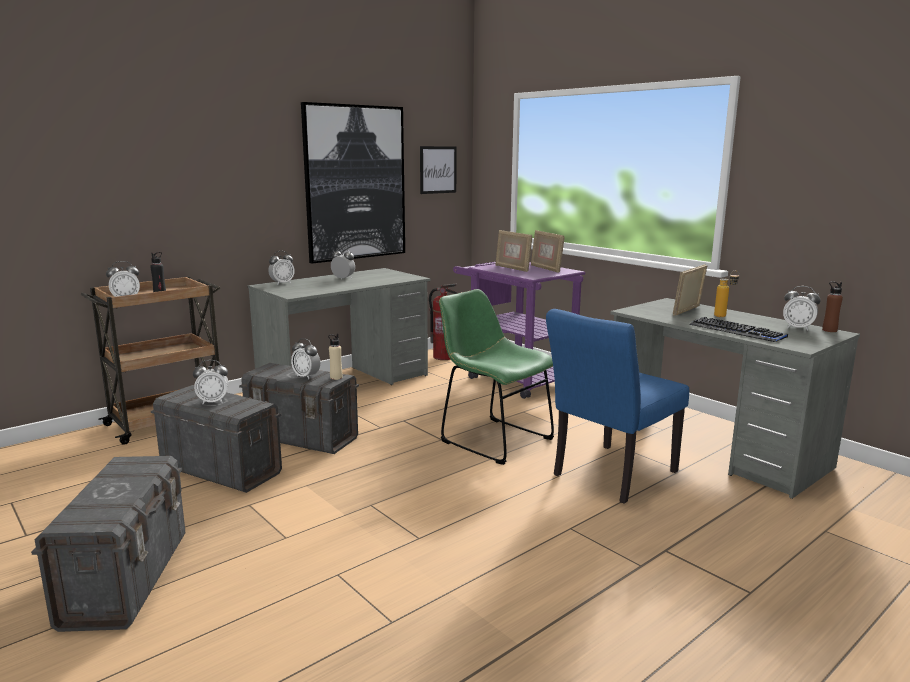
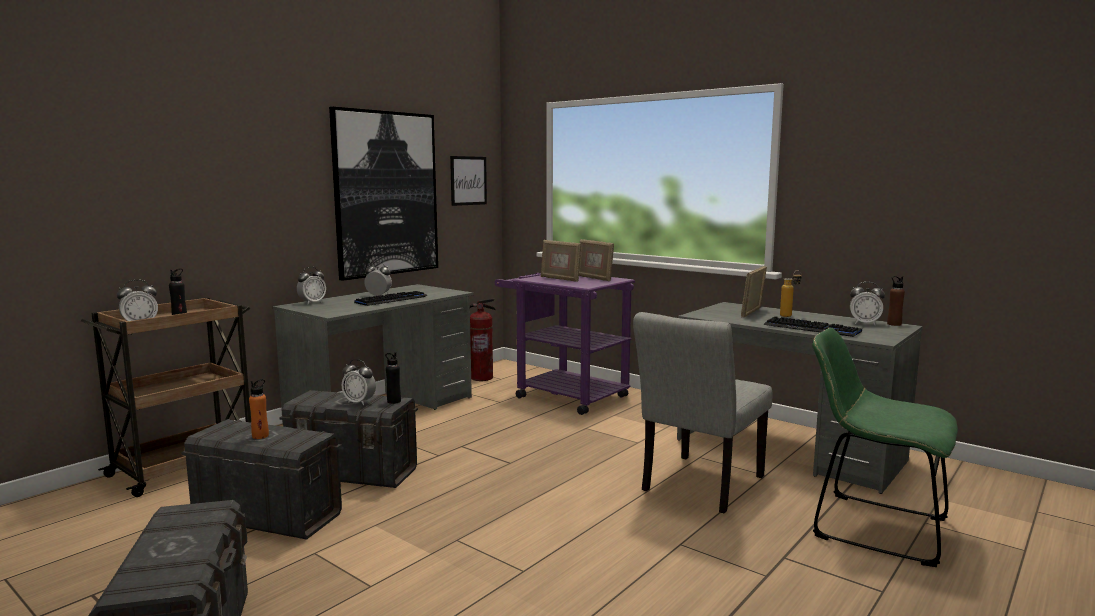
camera: 10 degrees left, 5 degrees down
alarm clock [193,360,229,404] -> orange bottle [249,379,269,439]
beige bottle [328,334,342,380] -> black bottle [385,352,401,404]
green chair [439,289,554,465] -> green chair moved to [812,328,958,567]
blue chair [546,309,689,504] -> grey chair [633,312,772,513]
none -> keyboard [354,291,428,306]

